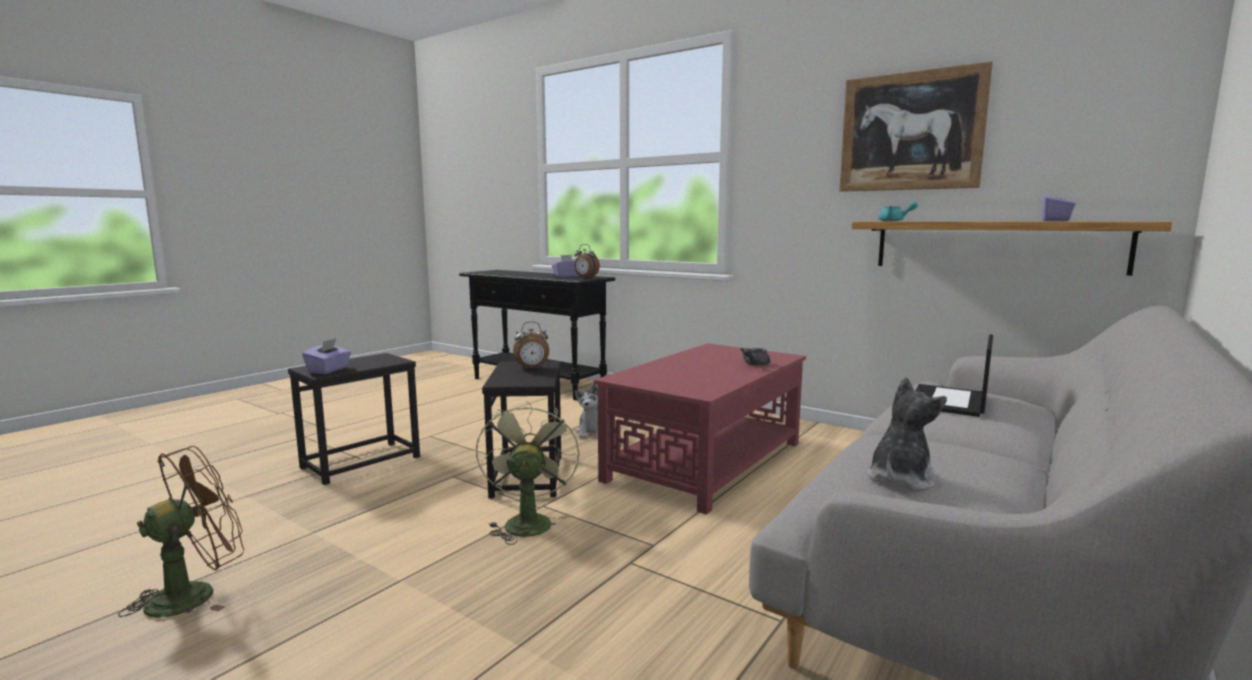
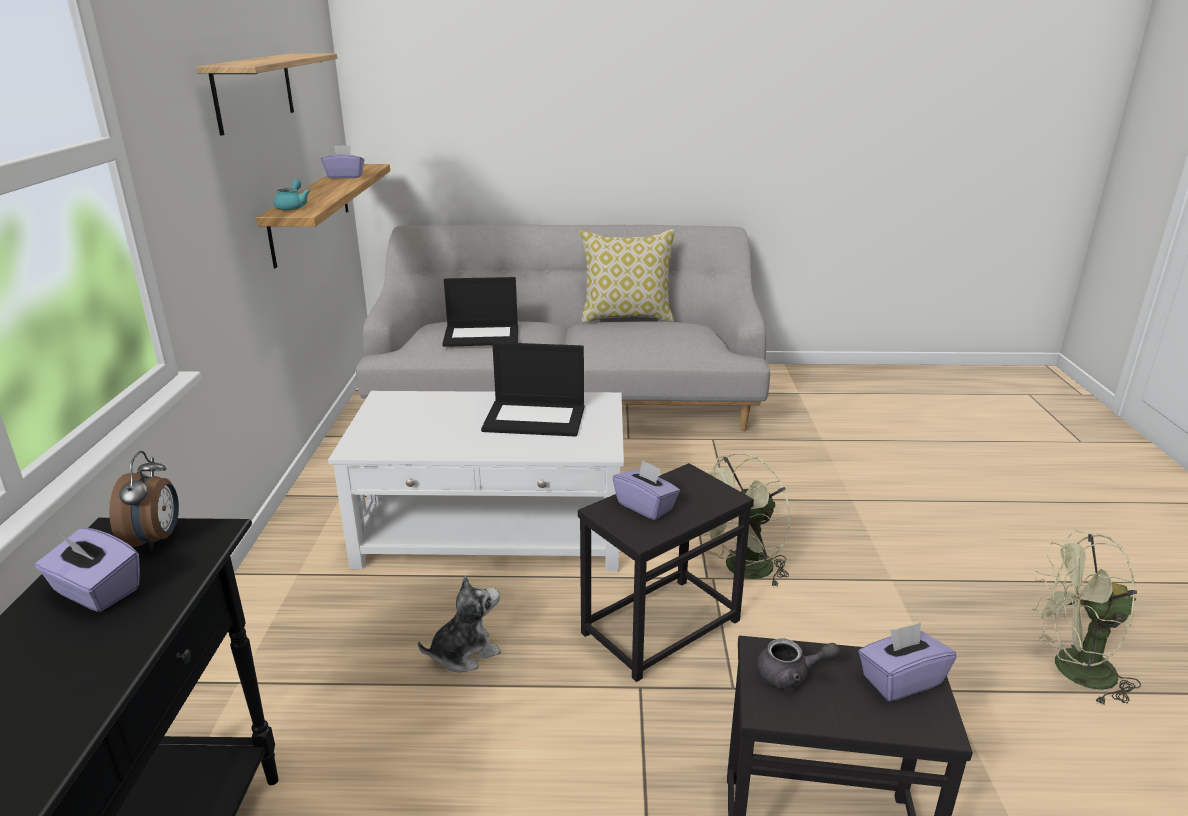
camera: 125 degrees left, 15 degrees up
brown fan [118,446,244,618] -> green fan [1031,530,1141,706]
alarm clock [513,322,549,370] -> purple tissue box [613,460,680,520]
red coffee table [594,343,806,515] -> white coffee table [328,391,624,572]
grey teapot [740,348,770,366] -> grey teapot moved to [756,638,841,689]
picture [839,61,993,192] -> shelf [196,53,337,136]
plush toy [866,377,947,491] -> none
none -> laptop [481,342,585,437]
none -> pillow [580,229,675,323]

